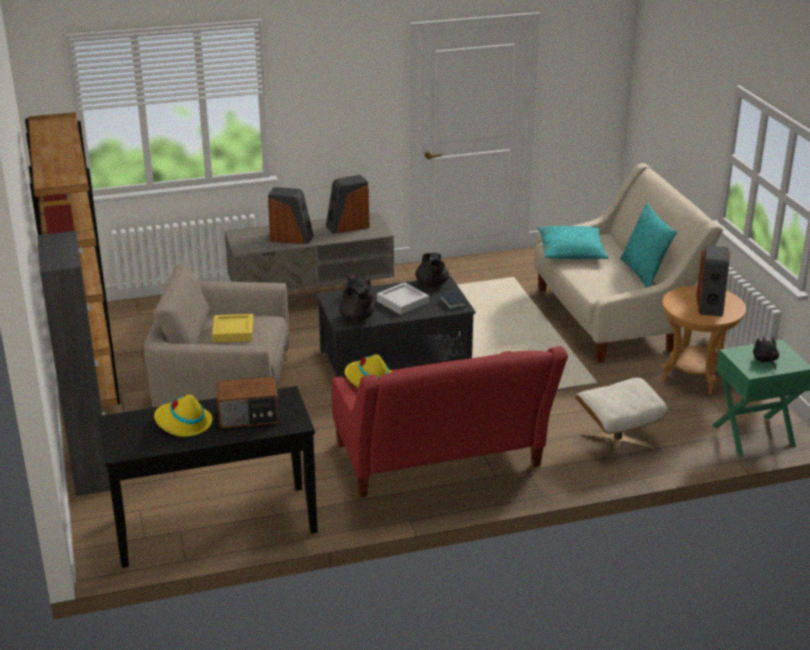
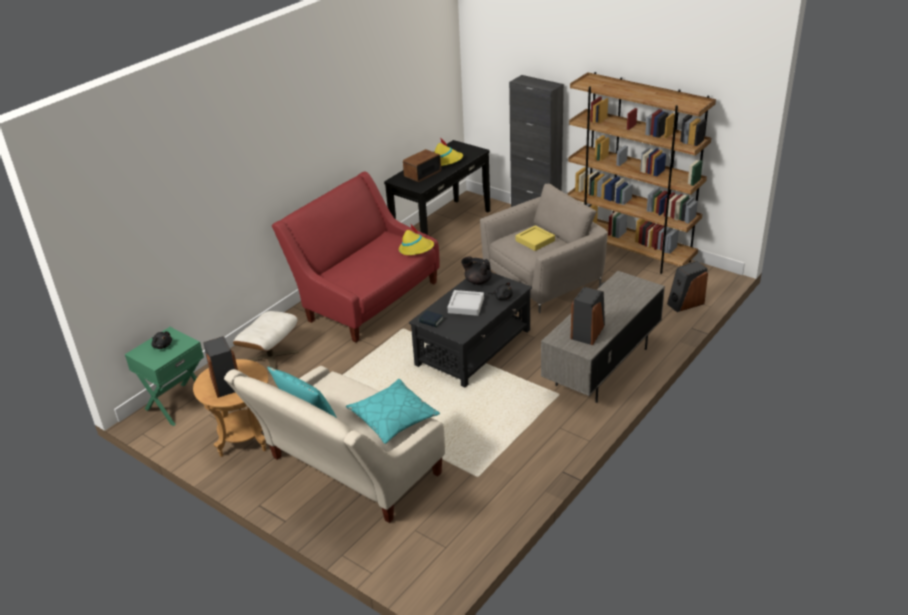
camera: 145 degrees right, 5 degrees up
speaker [268,187,314,244] -> speaker moved to [667,261,708,312]
black teapot [415,253,449,287] -> none

